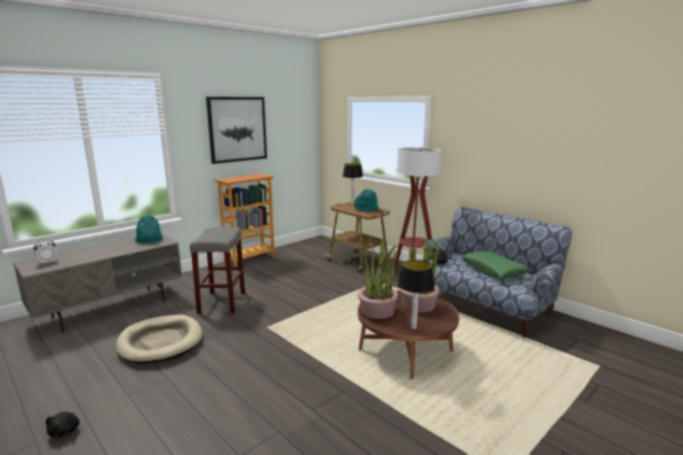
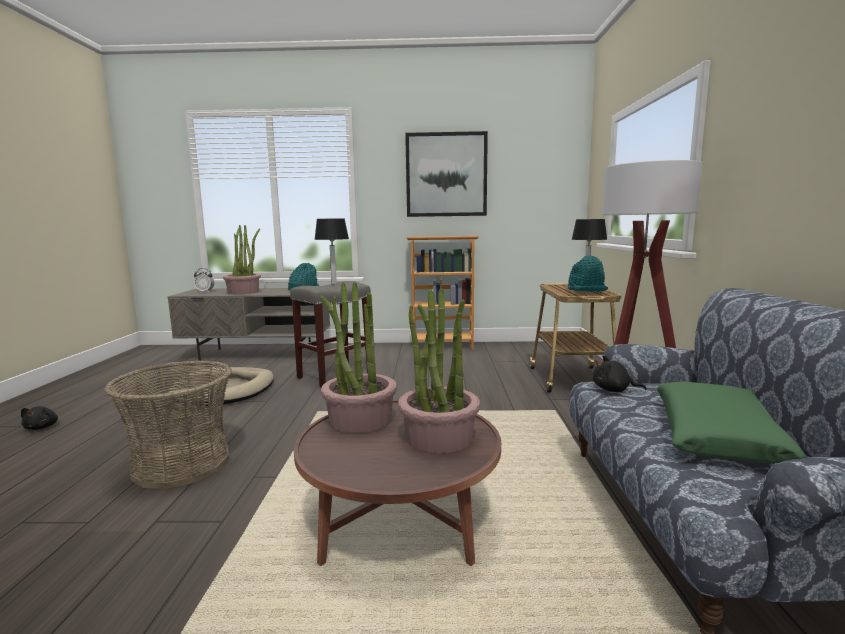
camera: 45 degrees right, 5 degrees down
black plush toy [46,412,80,437] -> black plush toy turned 45 degrees counterclockwise [21,406,58,430]
table lamp [398,260,435,329] -> table lamp moved to [314,218,349,284]
none -> basket [104,360,232,489]
none -> potted plant [223,225,261,294]

